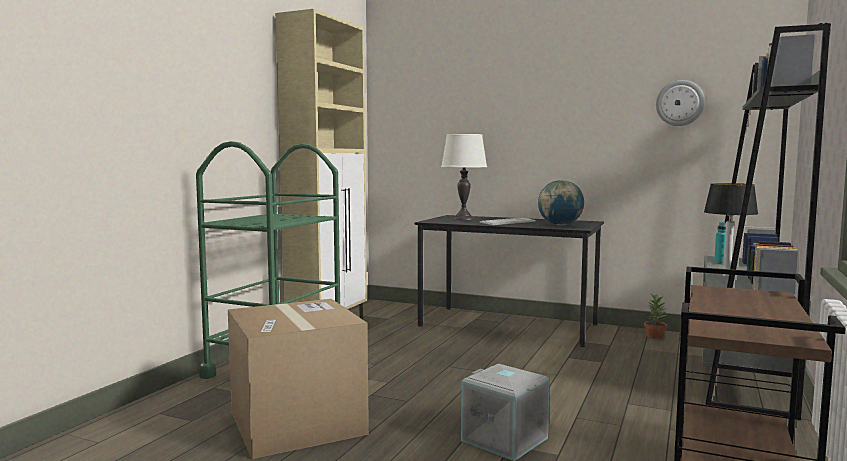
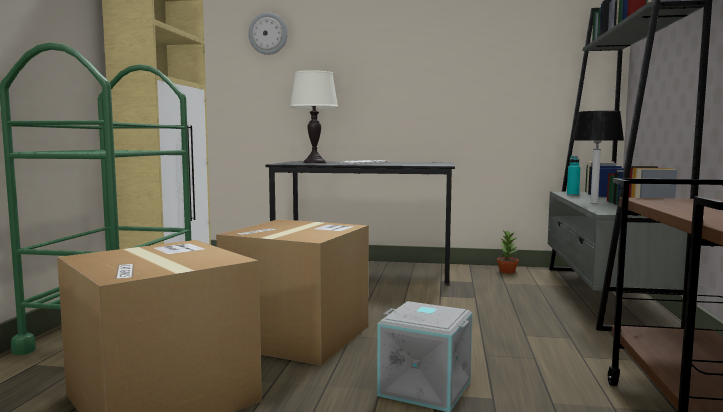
camera: 15 degrees left, 0 degrees up
globe [538,180,584,225] -> none
wall clock [656,80,705,126] -> wall clock moved to [248,13,288,55]
none -> cardboard box [216,219,369,366]

